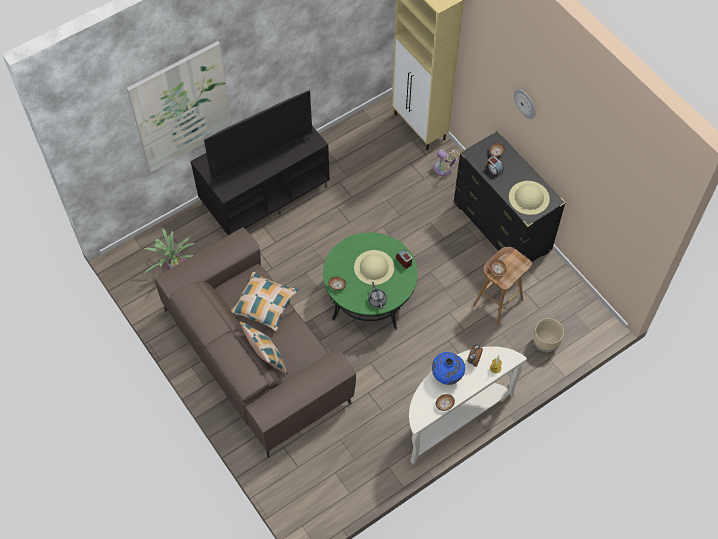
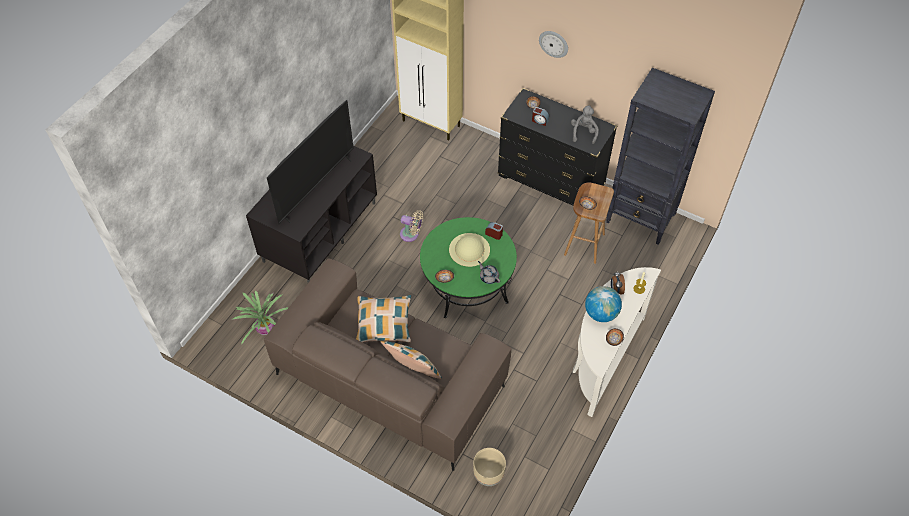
camera: 25 degrees left, 5 degrees down
picture [127,41,233,172] -> none
blue vase [432,352,465,385] -> globe [585,286,622,322]
beige fan [434,149,460,176] -> beige fan moved to [400,210,423,242]
beige hat [509,181,550,215] -> grey plush toy [571,105,599,144]
beige planter [533,319,564,352] -> beige planter moved to [473,448,506,486]
none -> black bookcase [606,68,715,245]

